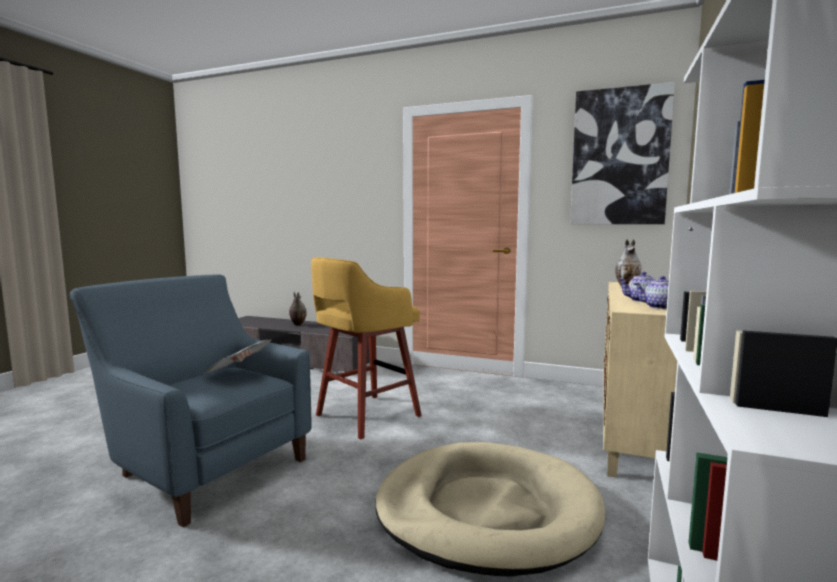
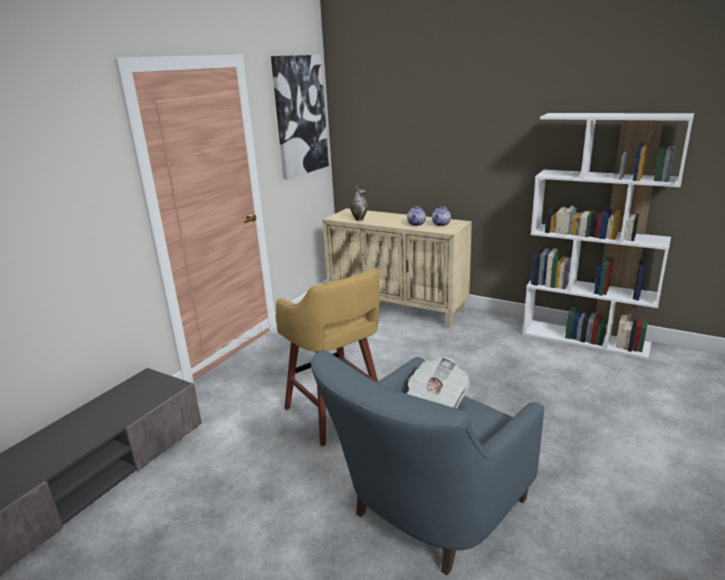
camera: 80 degrees left, 15 degrees up
vase [289,292,307,326] -> none
beige dog bed [375,442,605,577] -> none

